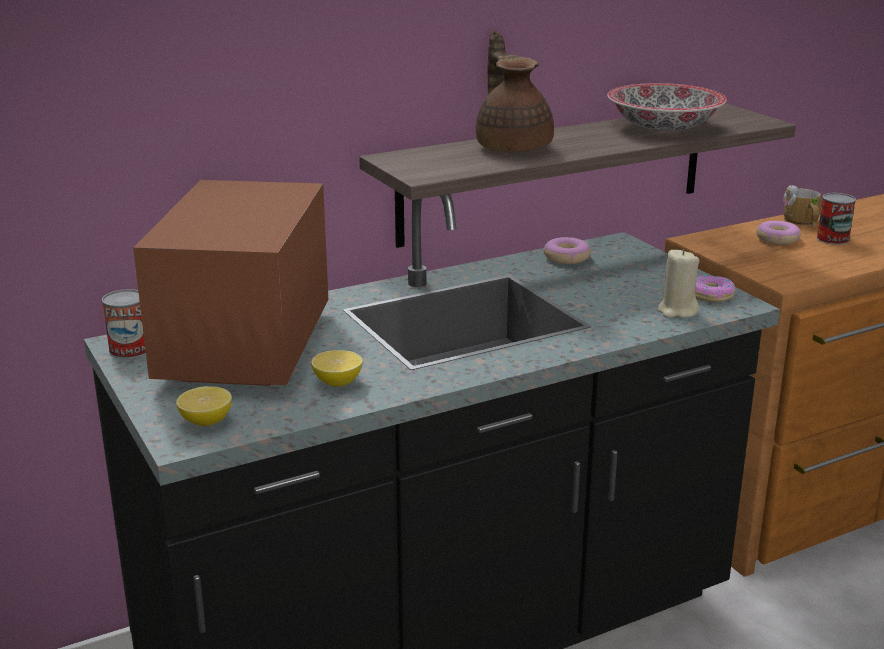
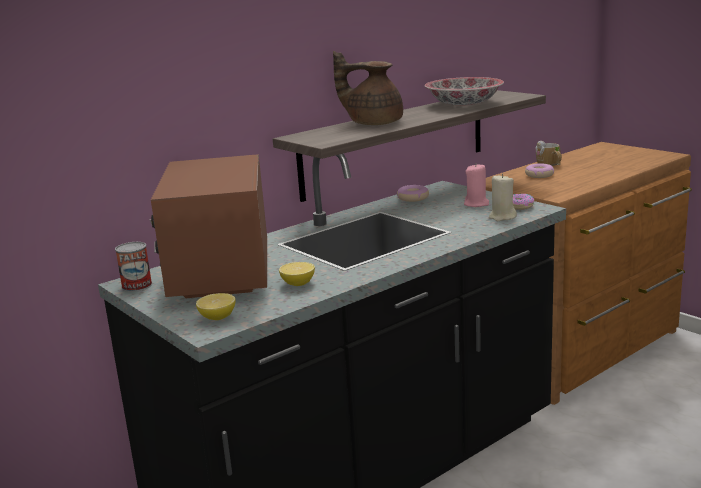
camera: 10 degrees left, 5 degrees down
brown teapot [476,31,554,153] -> brown teapot turned 45 degrees counterclockwise [333,51,403,125]
can [817,193,856,245] -> none
none -> pink candle [464,164,489,207]

